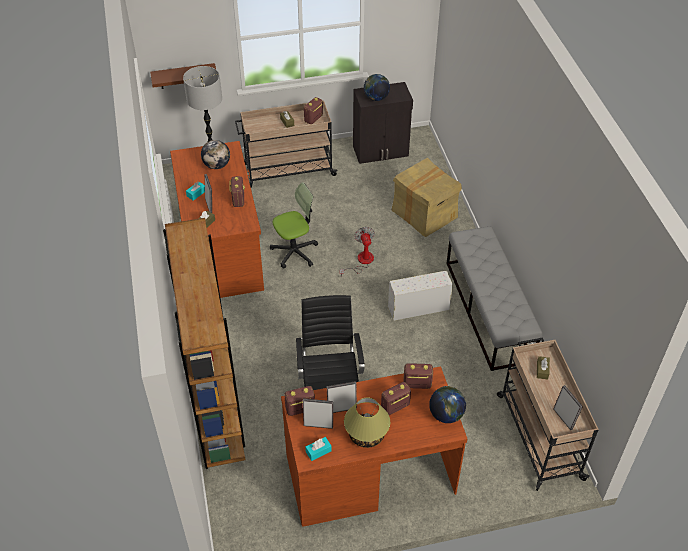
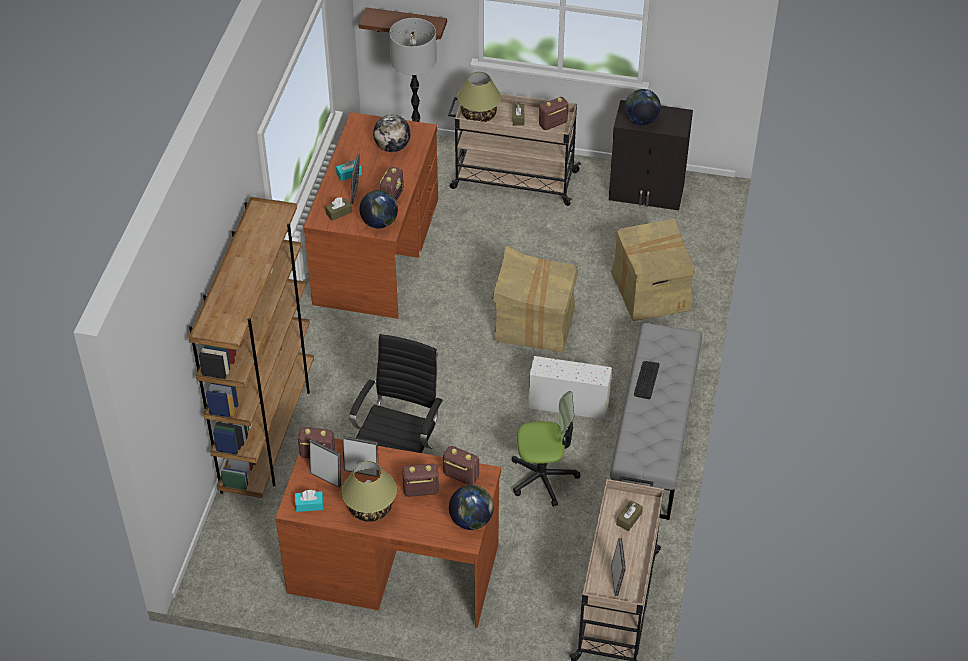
camera: 25 degrees right, 0 degrees up
office chair [270,182,318,269] -> office chair moved to [512,391,581,507]
fan [340,227,375,276] -> cardboard box [492,246,578,353]
none -> globe [360,190,398,228]
none -> table lamp [457,72,501,122]
none -> keyboard [634,361,660,399]

